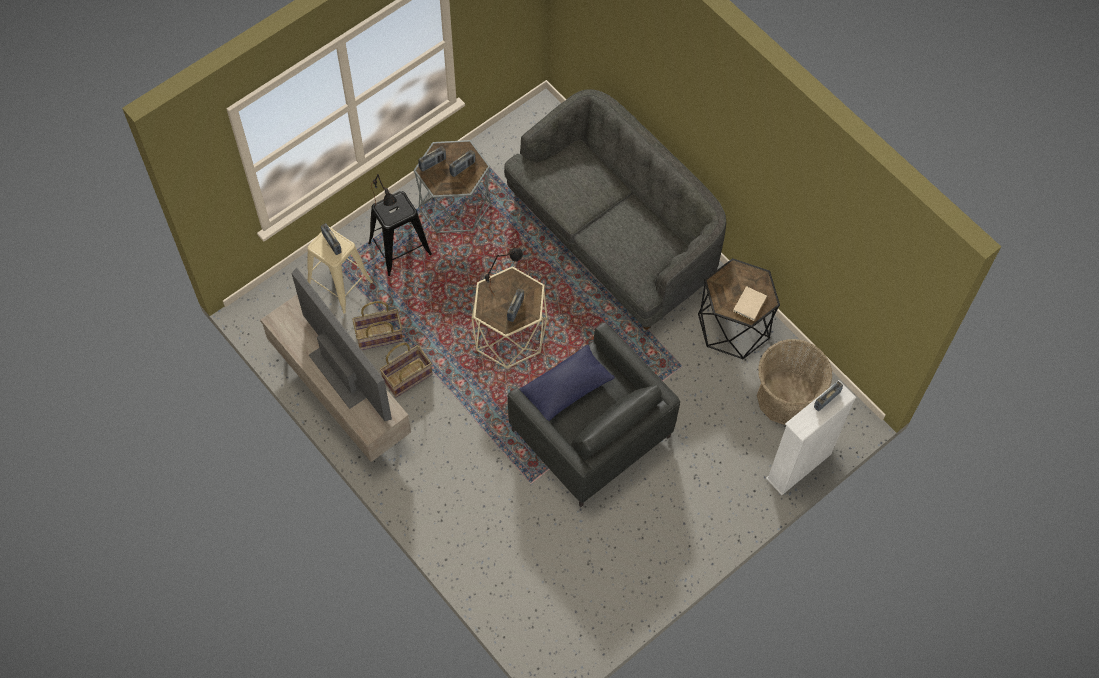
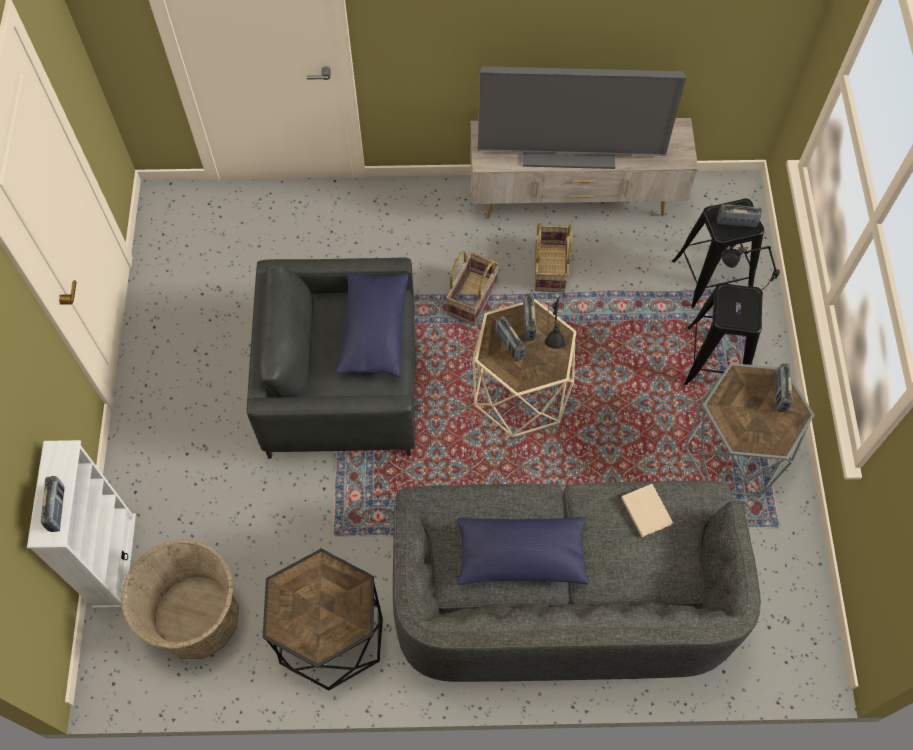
camera: 130 degrees right, 0 degrees up
beige stool [307,227,373,313] -> black stool [672,198,764,308]
basket [352,301,403,350] -> basket moved to [446,251,500,325]
radio [449,150,475,177] -> radio moved to [523,294,536,341]
beige book [733,286,767,321] -> beige book moved to [621,484,673,537]
none -> blue pillow [457,517,589,585]

